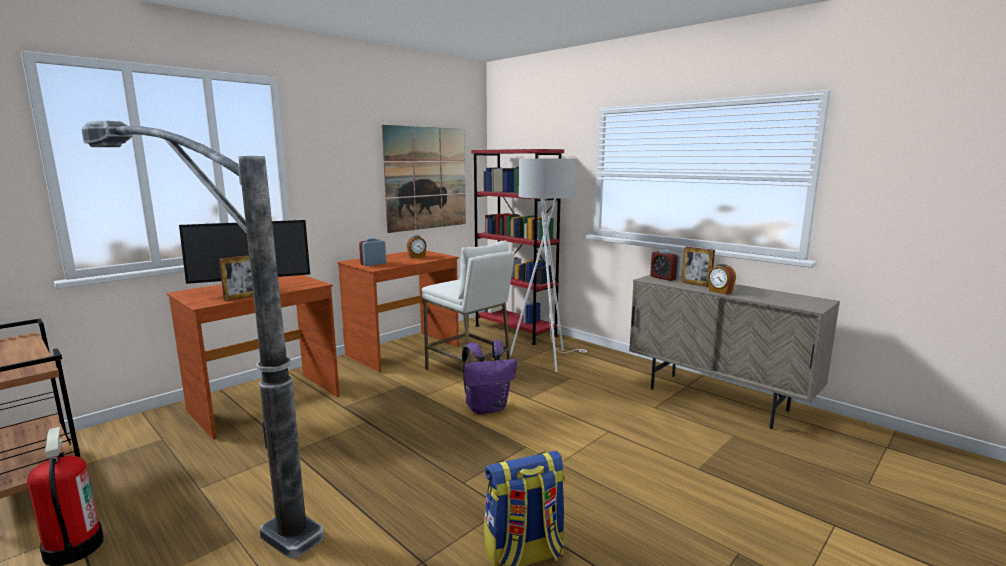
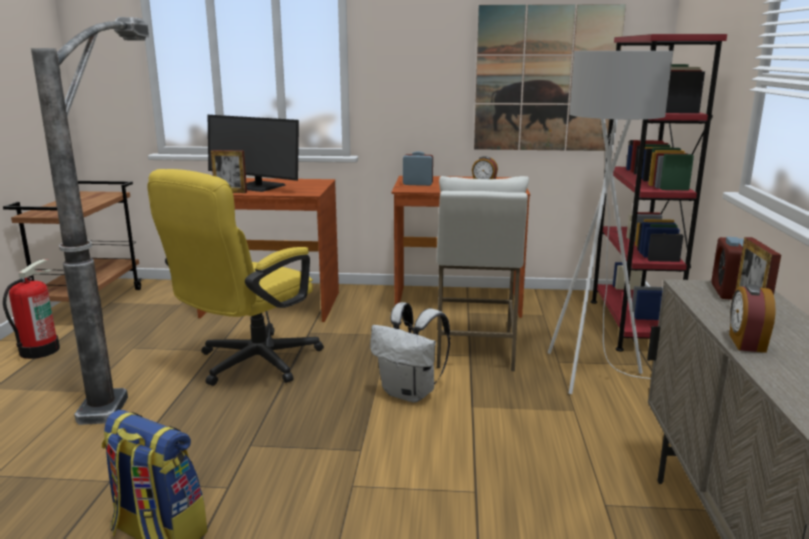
camera: 50 degrees right, 5 degrees up
purple backpack [462,340,517,415] -> white backpack [370,302,450,403]
none -> yellow office chair [147,169,324,386]

